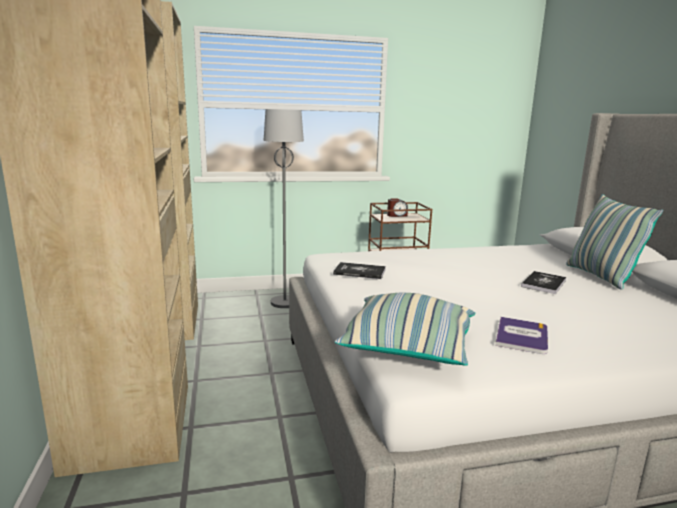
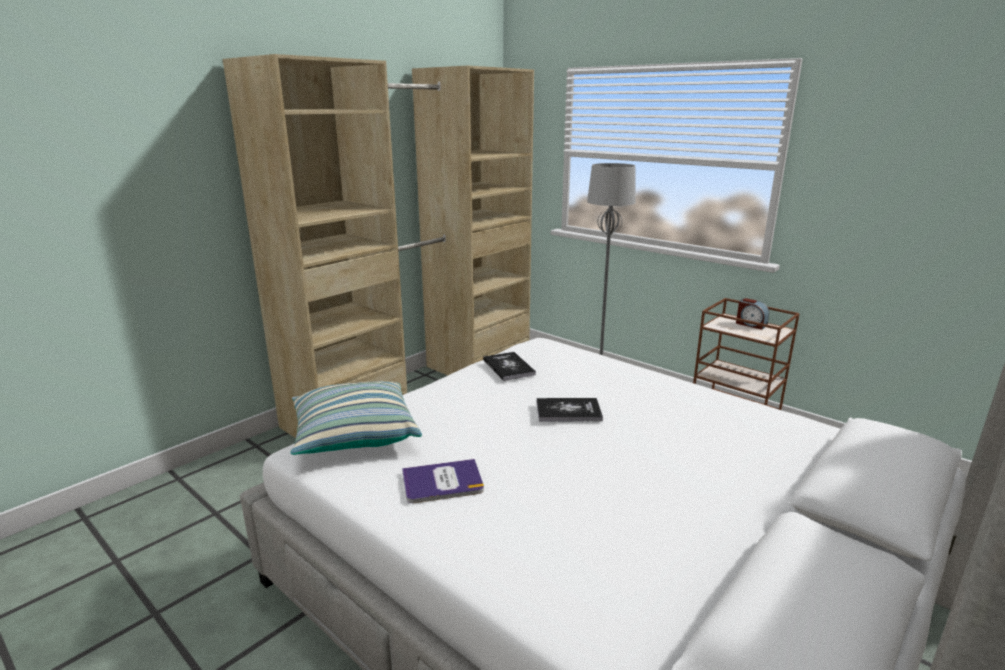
camera: 55 degrees right, 5 degrees up
book [521,271,566,294] -> book moved to [536,398,603,422]
pillow [566,194,663,290] -> none

